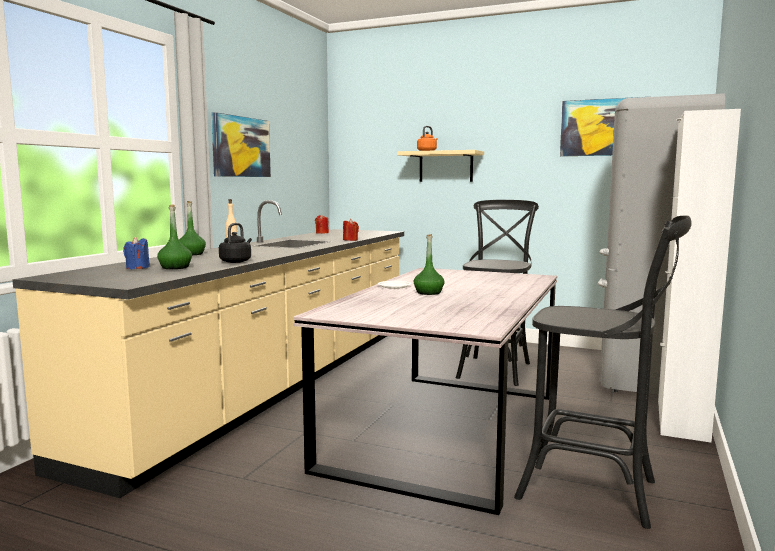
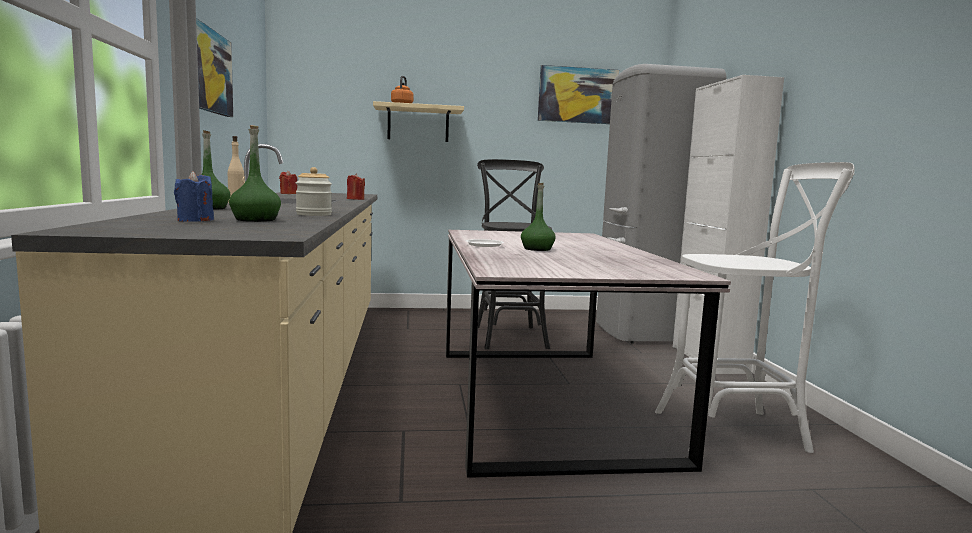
camera: 30 degrees left, 0 degrees up
black kettle [219,223,252,263] -> jar [296,167,332,216]
black stool [514,215,692,529] -> white stool [655,162,855,453]

